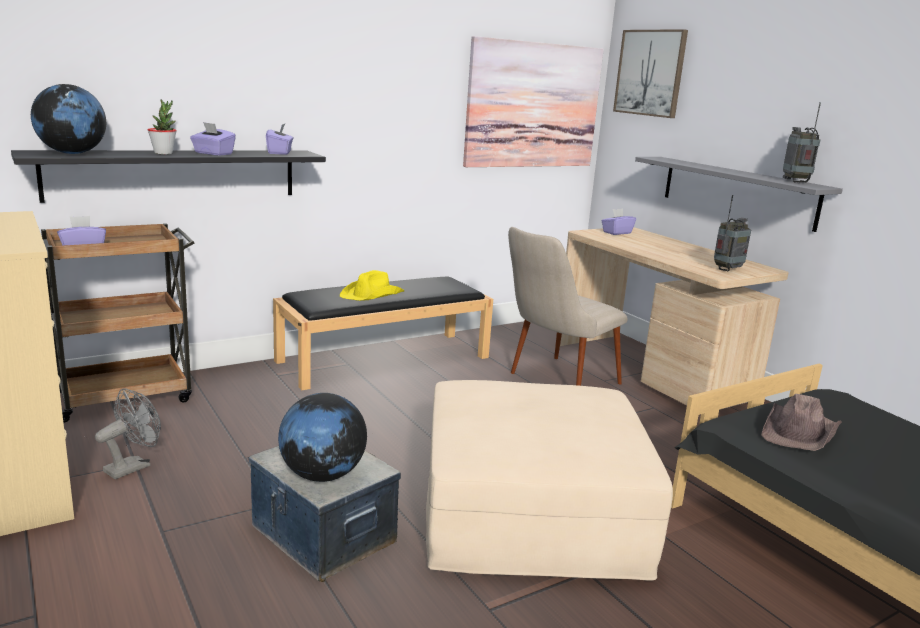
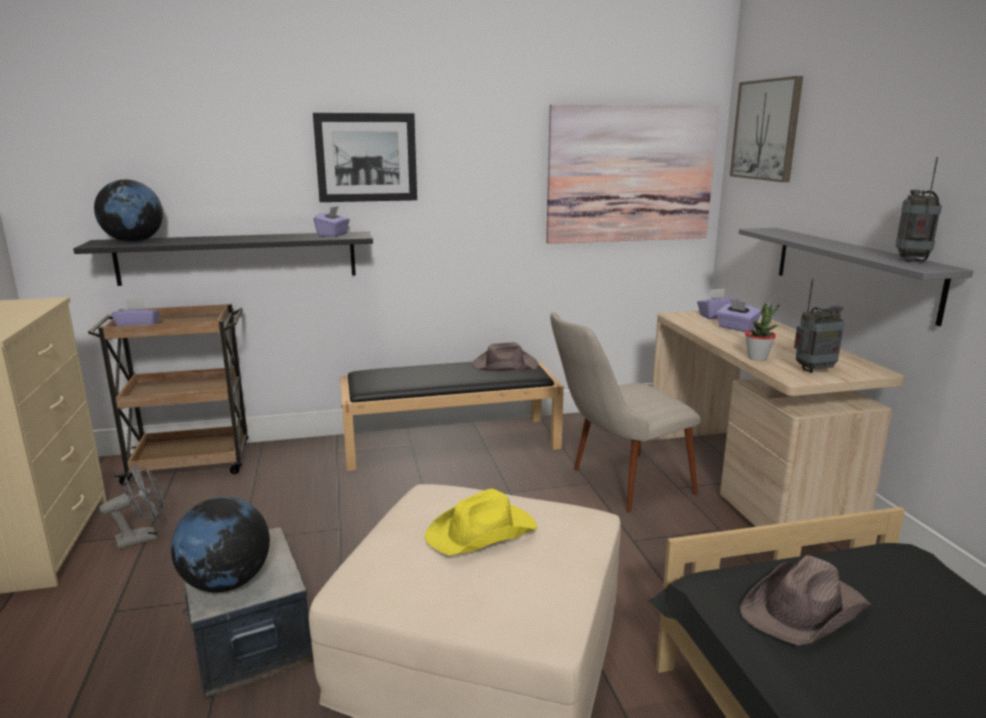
camera: 20 degrees right, 0 degrees up
potted plant [148,100,177,154] -> potted plant moved to [745,304,779,361]
purple tissue box [190,122,236,156] -> purple tissue box moved to [716,299,761,332]
yellow hat [340,270,404,301] -> yellow hat moved to [425,489,538,556]
none -> picture [313,113,417,202]
none -> brown hat [472,342,538,371]

